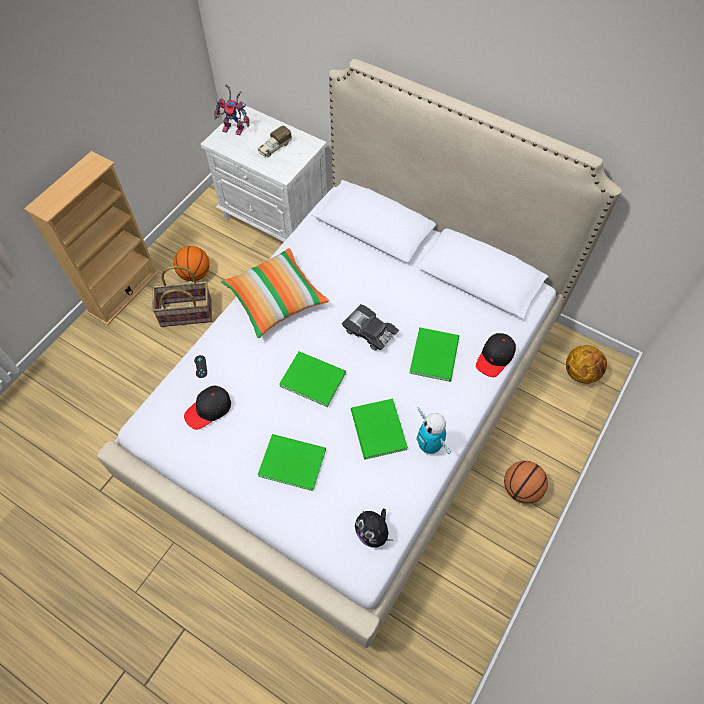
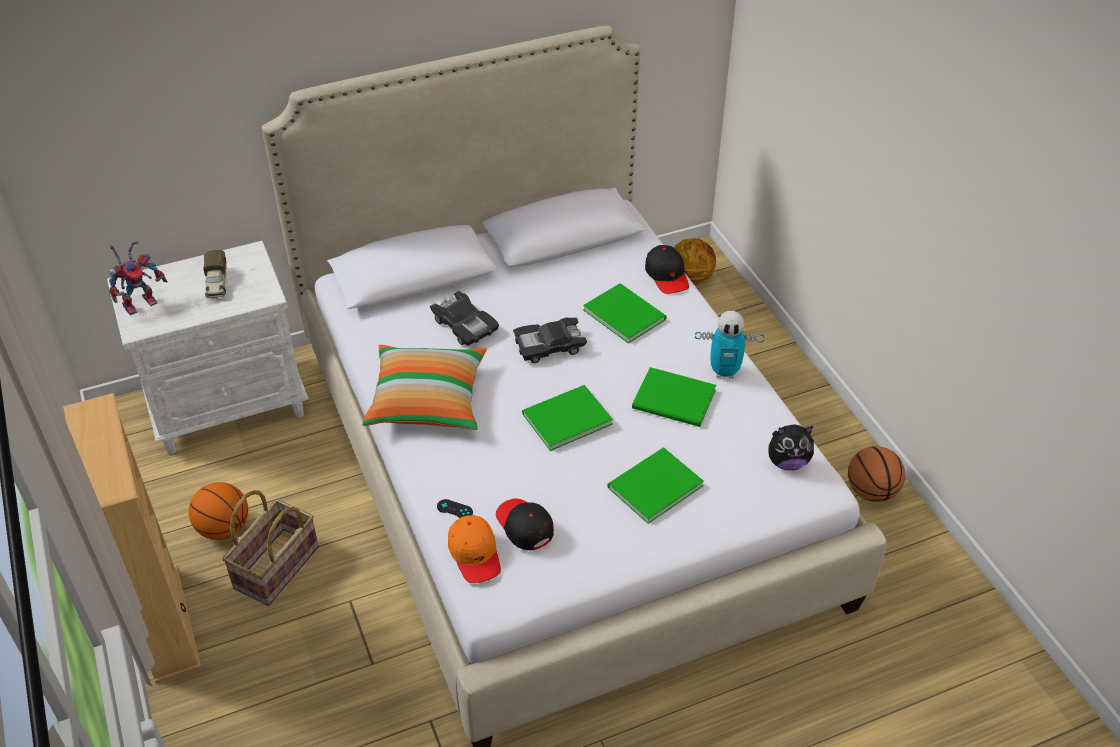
camera: 55 degrees left, 15 degrees down
black cap [184,386,231,430] -> black cap turned 150 degrees clockwise [496,499,554,550]
basketball [504,461,548,504] -> basketball moved to [848,446,905,502]
none -> black toy car [430,291,499,346]
none -> orange cap [448,515,501,583]

